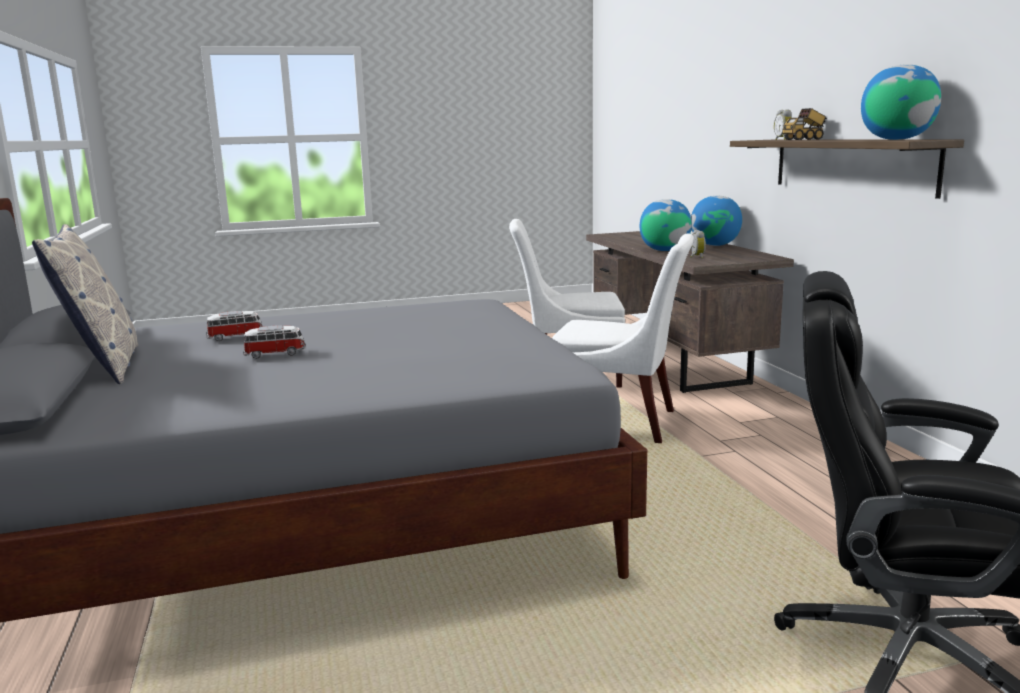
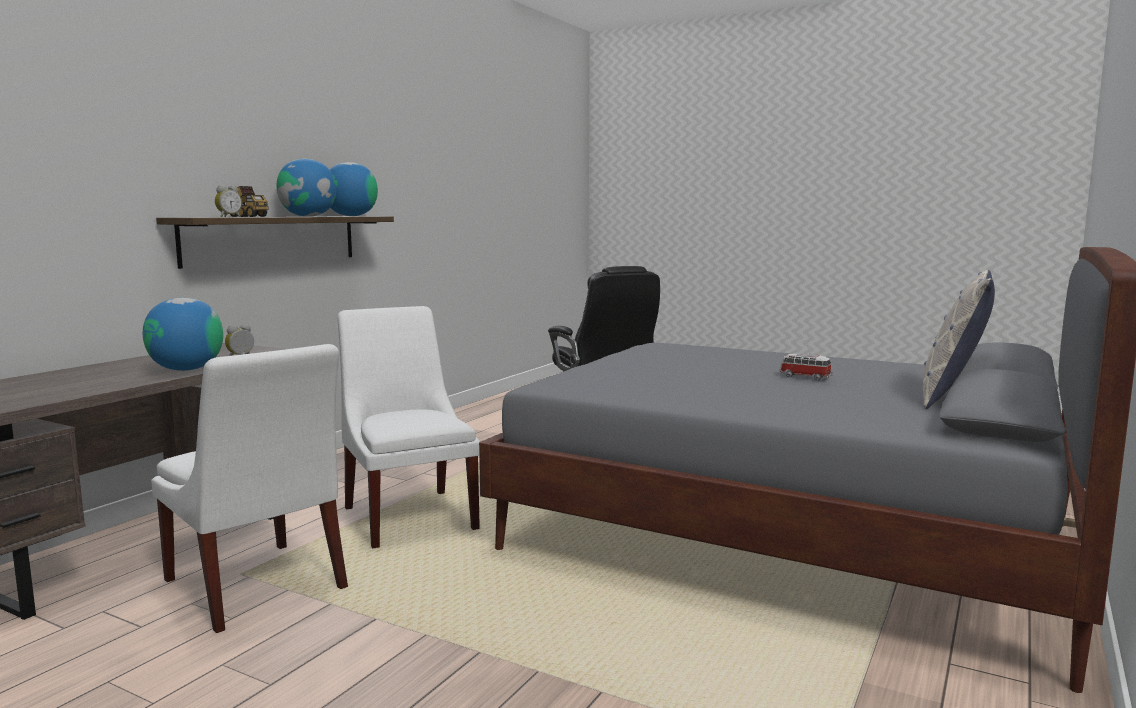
camera: 135 degrees left, 5 degrees down
toy car [206,311,262,341] -> none
globe [691,196,742,246] -> globe moved to [277,159,336,217]

